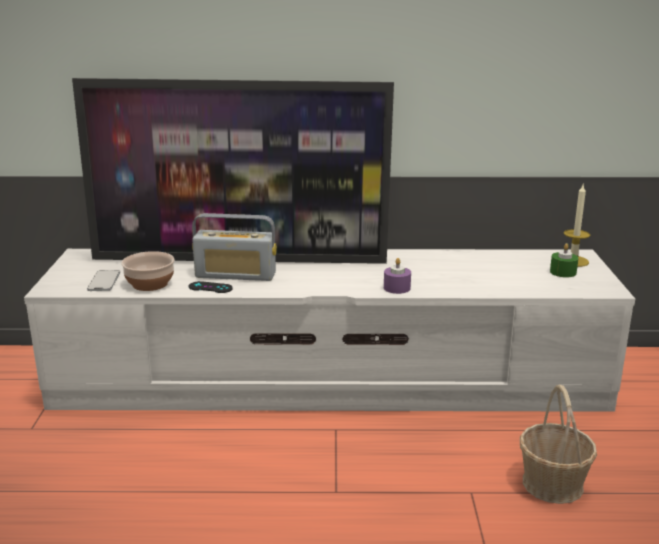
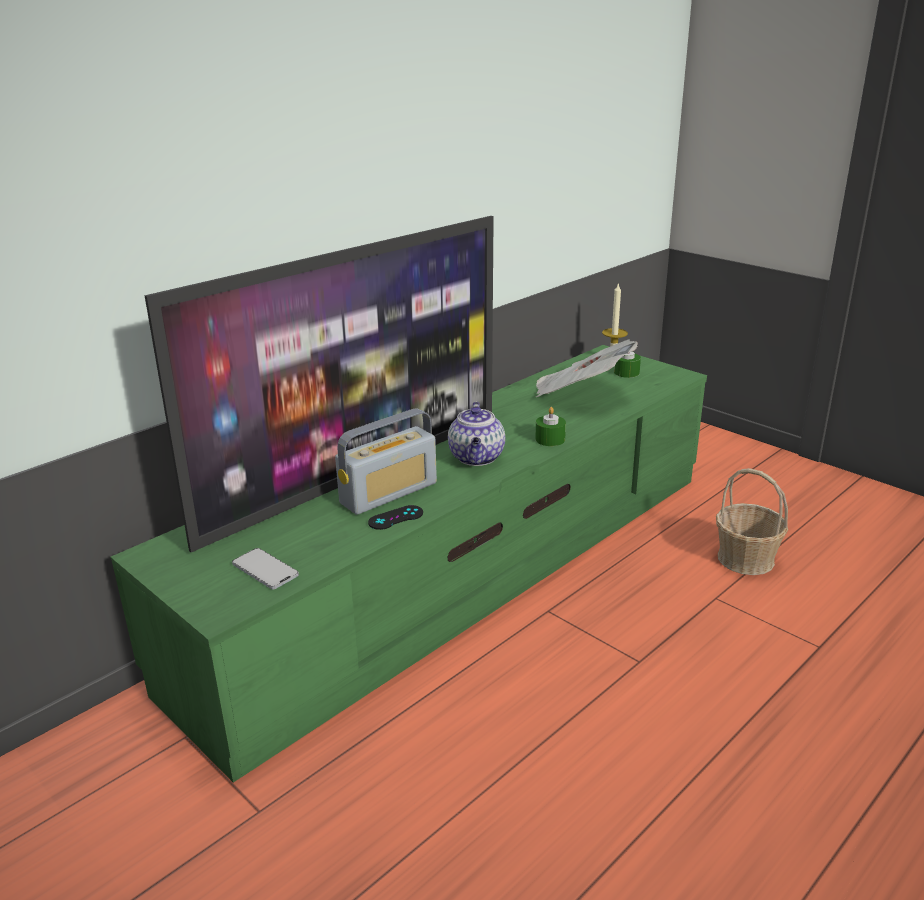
camera: 45 degrees left, 5 degrees up
white tv stand [24,249,635,412] -> green tv stand [110,345,707,783]
bowl [121,251,175,291] -> none
purple candle [384,258,411,294] -> green candle [535,407,566,446]
none -> teapot [448,402,505,466]
none -> newspaper [536,340,638,397]

